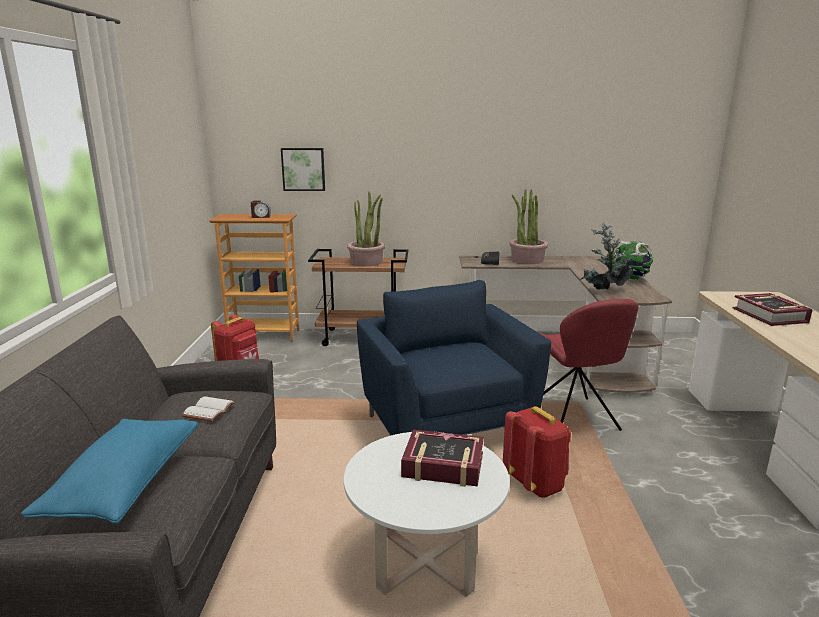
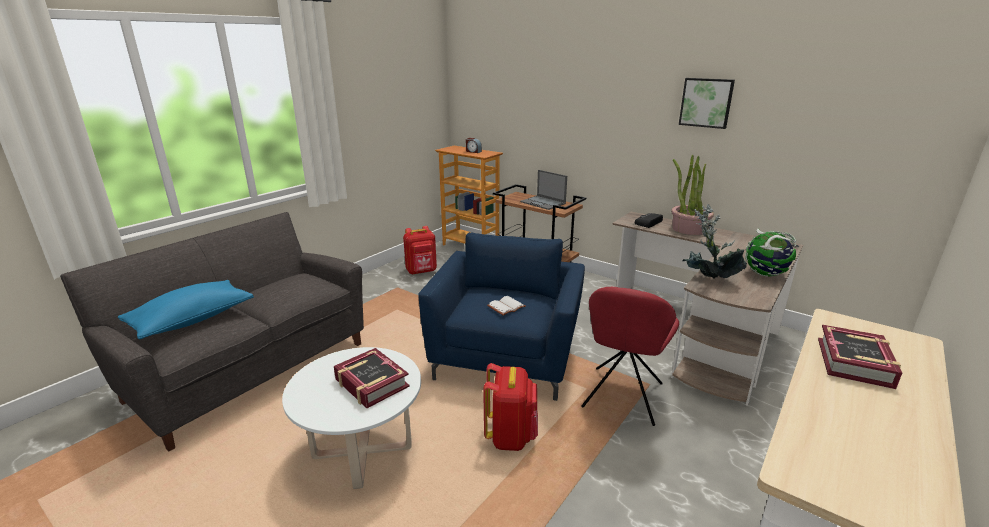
camera: 35 degrees right, 5 degrees up
white book [181,396,236,422] -> white book moved to [487,296,526,316]
picture [281,148,325,191] -> picture moved to [679,78,735,129]
potted plant [347,191,385,266] -> laptop [520,170,567,210]

